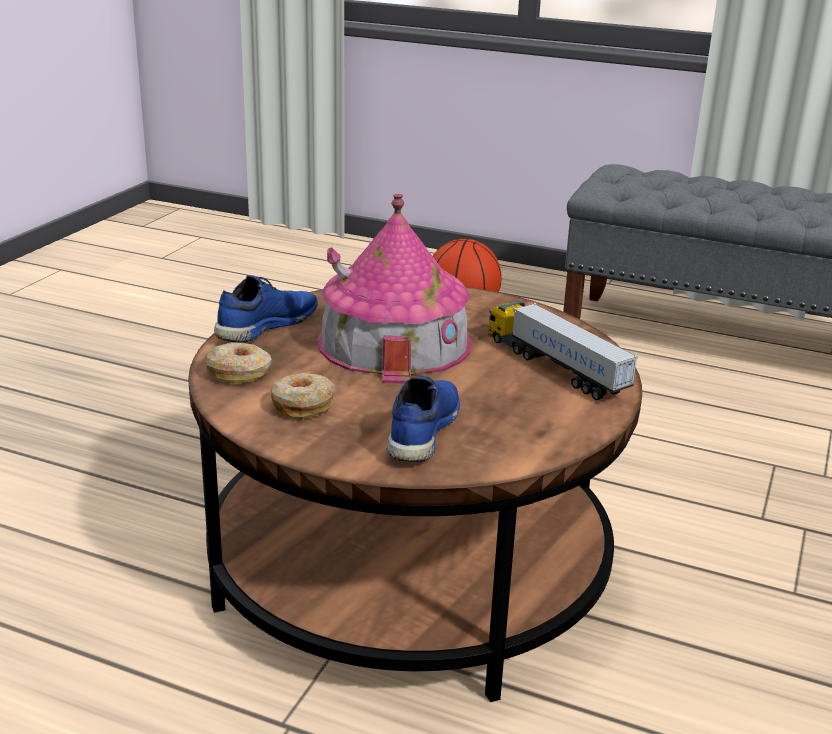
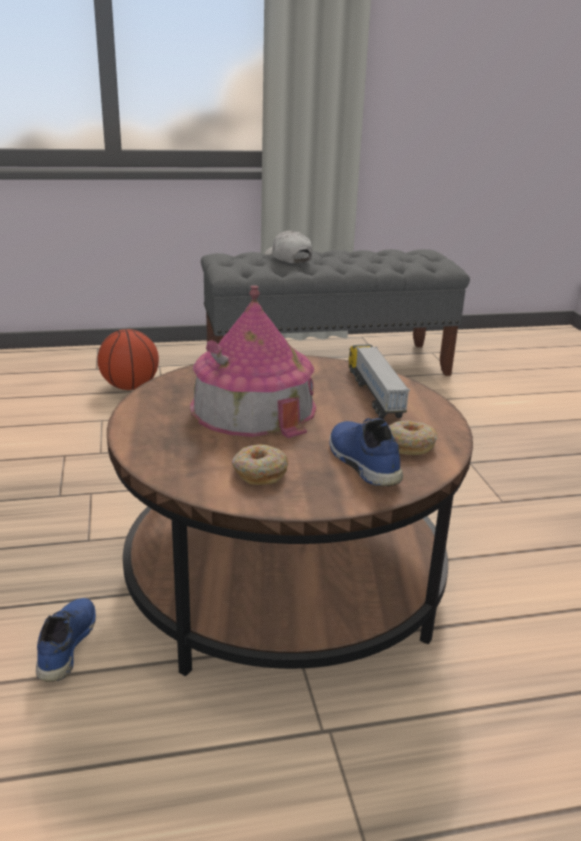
camera: 35 degrees left, 0 degrees up
donut [204,343,272,383] -> donut moved to [389,420,438,455]
blue shoe [214,275,318,342] -> blue shoe moved to [36,598,96,682]
toy truck [487,301,638,400] -> toy truck turned 60 degrees clockwise [348,344,410,419]
none -> white cap [264,231,312,263]

